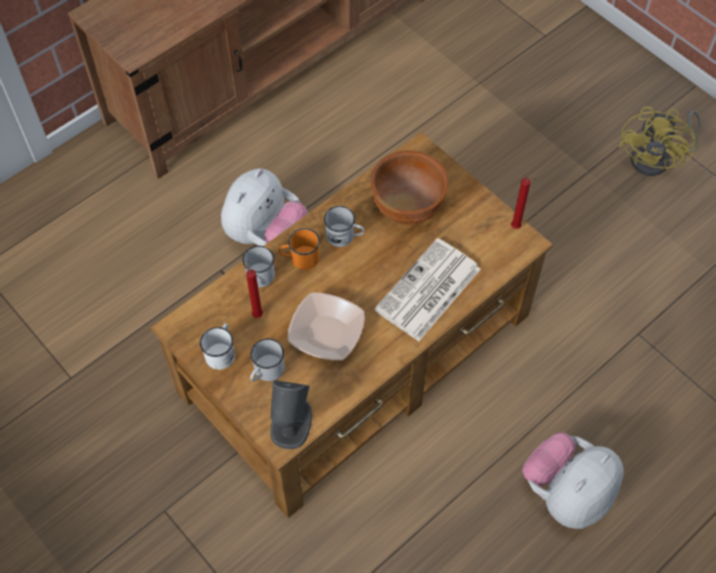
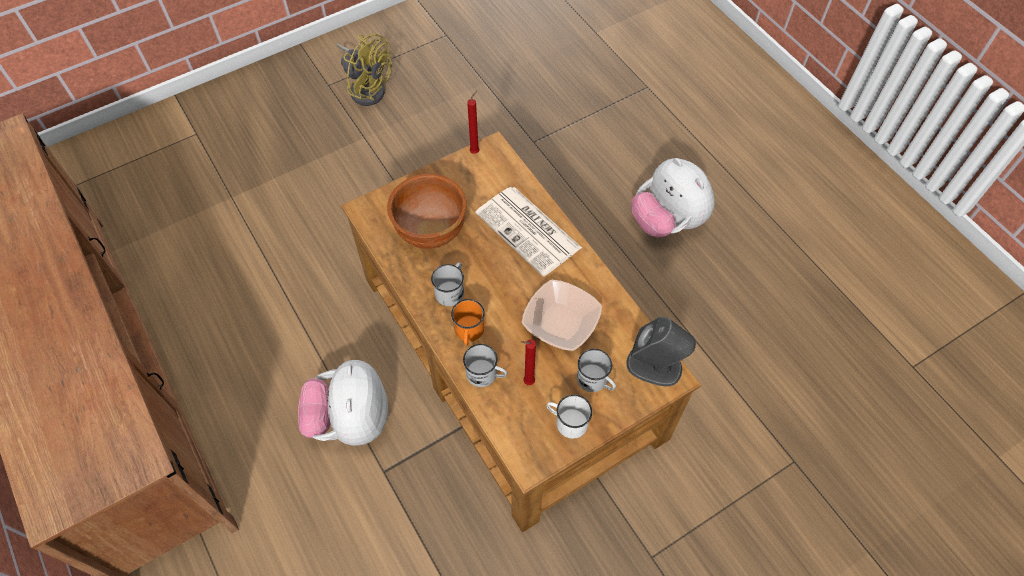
camera: 80 degrees left, 0 degrees up
plush toy [221,168,307,246] -> plush toy turned 135 degrees counterclockwise [298,360,388,446]

